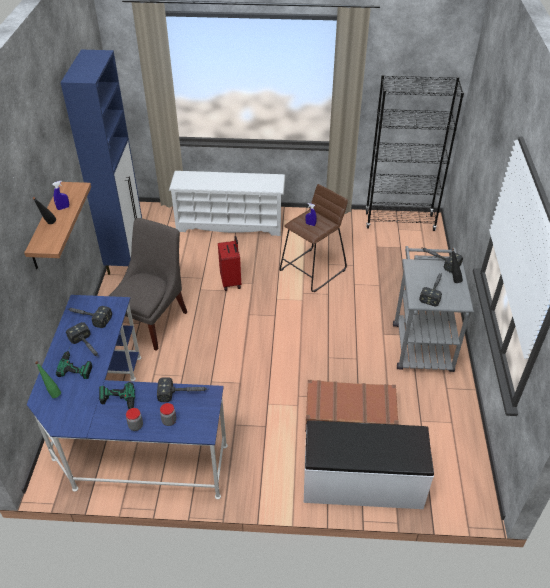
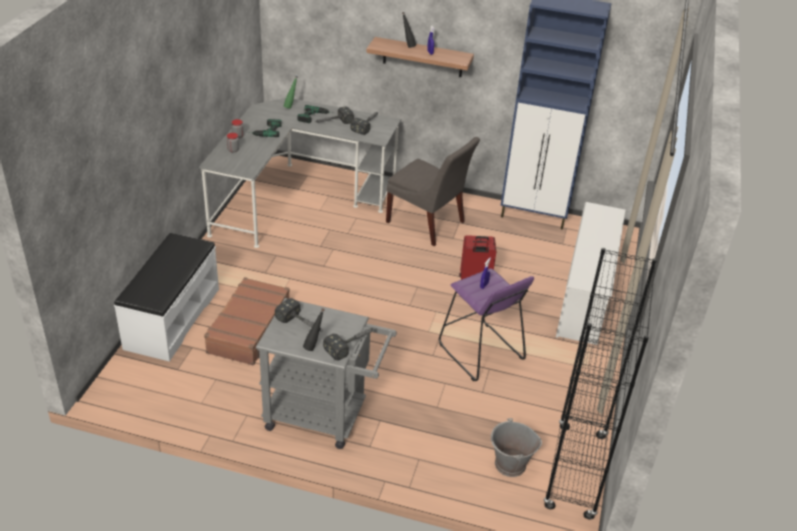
camera: 100 degrees right, 5 degrees down
blue desk [27,295,228,499] -> grey desk [199,98,401,248]
hammer [157,377,209,402] -> none
brown stool [279,184,348,292] -> purple stool [439,268,534,381]
none -> grey bucket [491,418,542,477]

